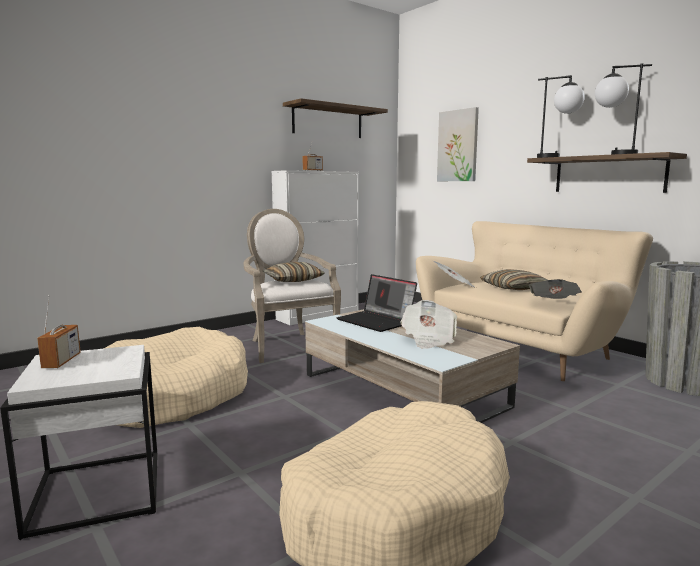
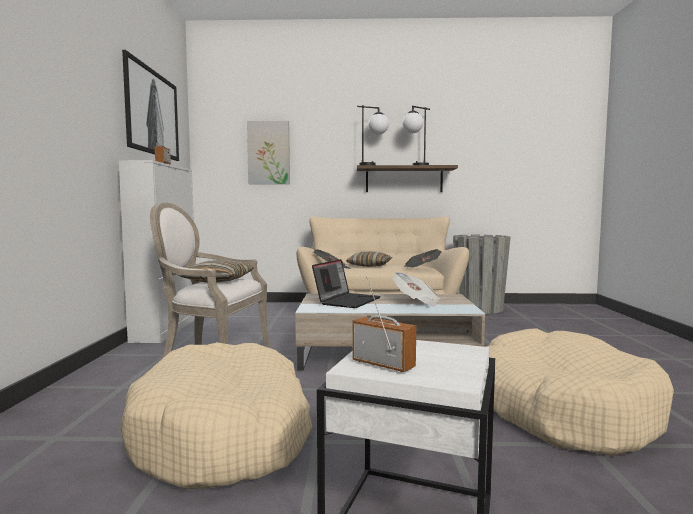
camera: 50 degrees left, 5 degrees down
shelf [283,98,388,138] -> picture [122,50,179,161]
laptop [337,274,417,332] -> laptop turned 60 degrees counterclockwise [312,259,381,308]

